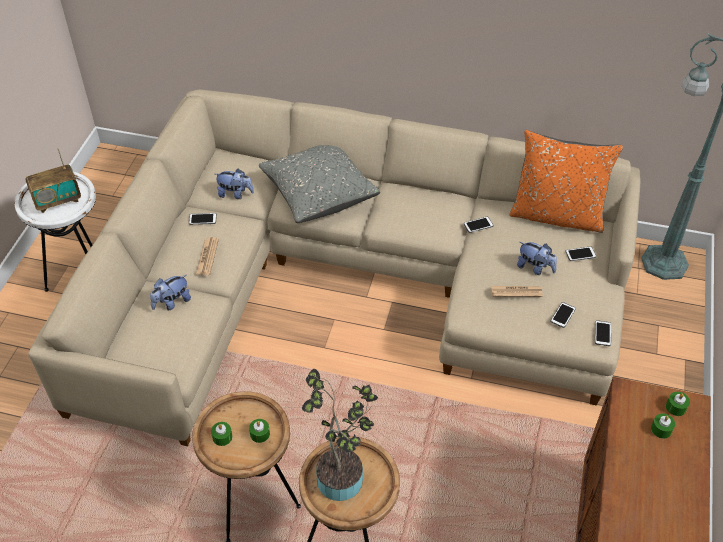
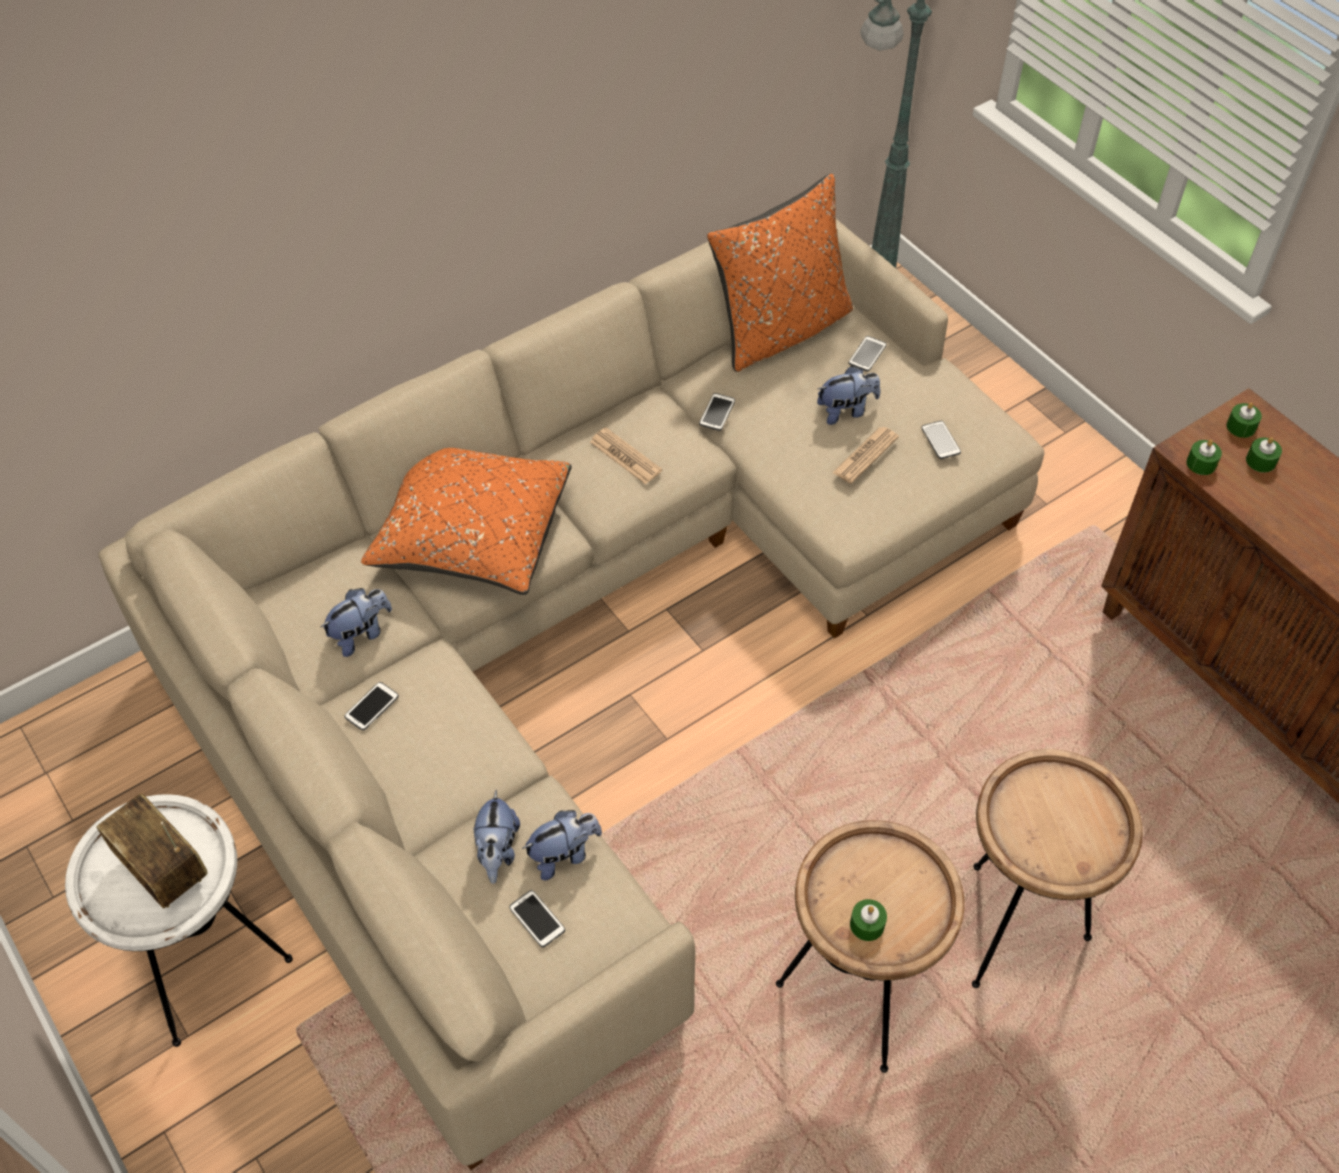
camera: 50 degrees left, 5 degrees up
radio [26,148,81,213] -> radio turned 120 degrees clockwise [96,794,207,909]
newspaper [196,237,219,275] -> newspaper moved to [590,428,662,485]
green candle [249,419,270,443] -> green candle moved to [1186,440,1222,475]
grey pillow [259,145,380,223] -> orange pillow [361,448,572,595]
potted plant [302,369,378,501] -> none
phone [595,320,611,346] -> phone moved to [509,890,565,948]
none -> plush toy [522,810,602,880]

